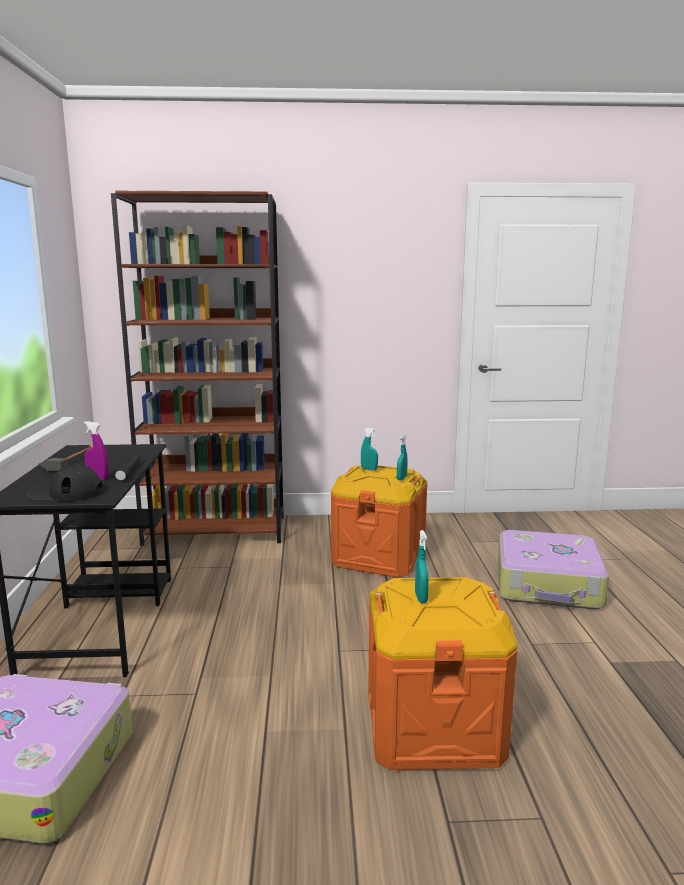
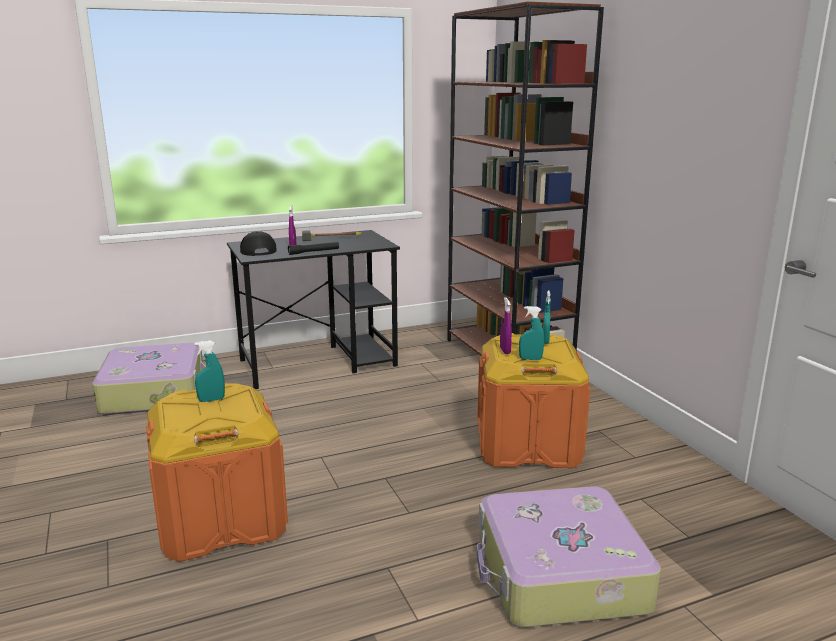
camera: 70 degrees right, 5 degrees up
none -> purple spray bottle [500,297,512,354]

